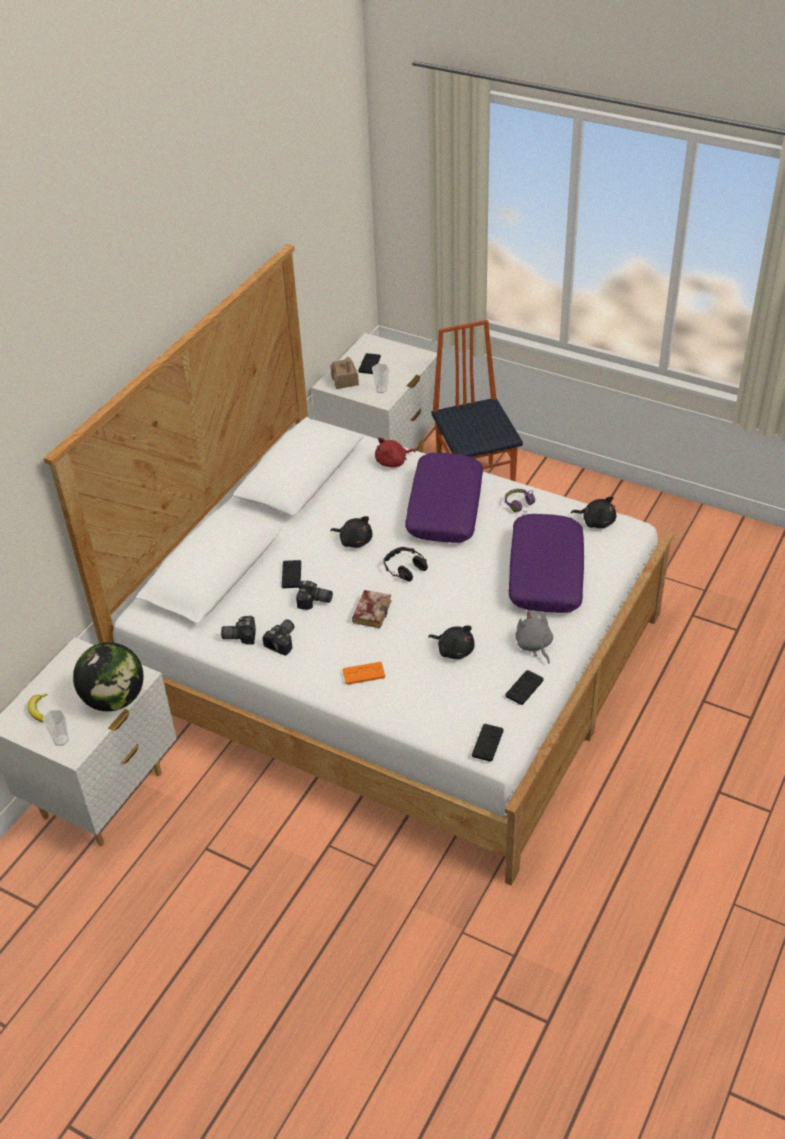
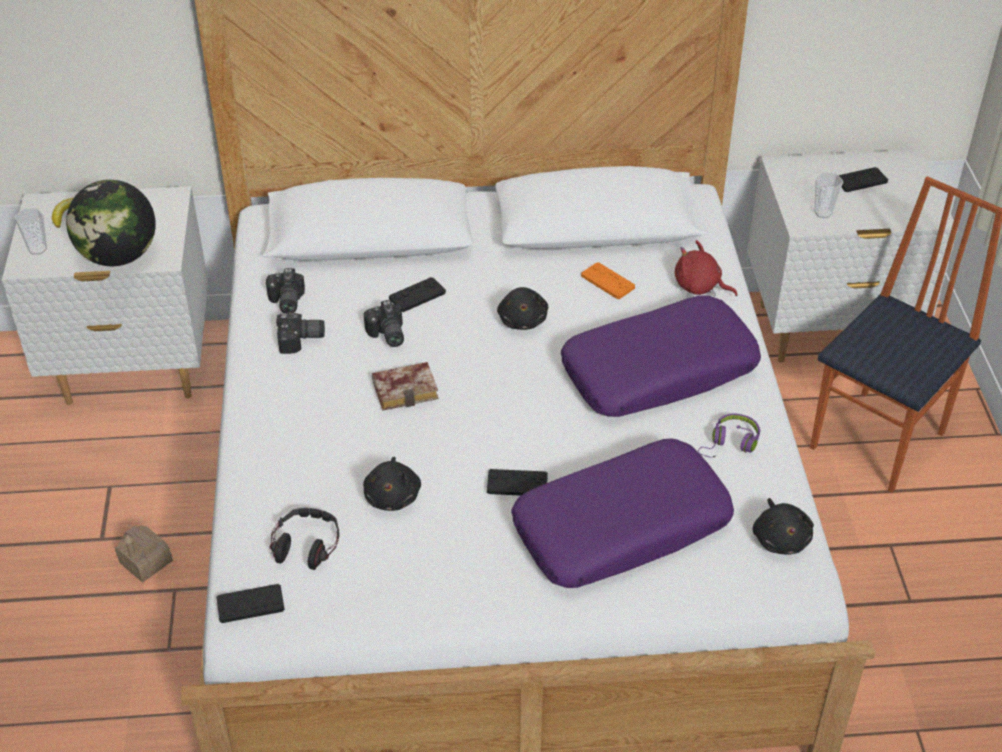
camera: 55 degrees right, 0 degrees up
camera [221,616,256,645] -> camera turned 150 degrees counterclockwise [266,268,305,313]
toy house [330,356,359,389] -> toy house moved to [115,526,173,583]
orange game controller [343,662,385,685] -> orange game controller moved to [581,263,635,299]
headphones [383,547,428,581] -> headphones moved to [270,507,339,570]
black game controller [505,670,544,705] -> black game controller moved to [487,469,548,495]
grey plush toy [515,612,553,664] -> none

